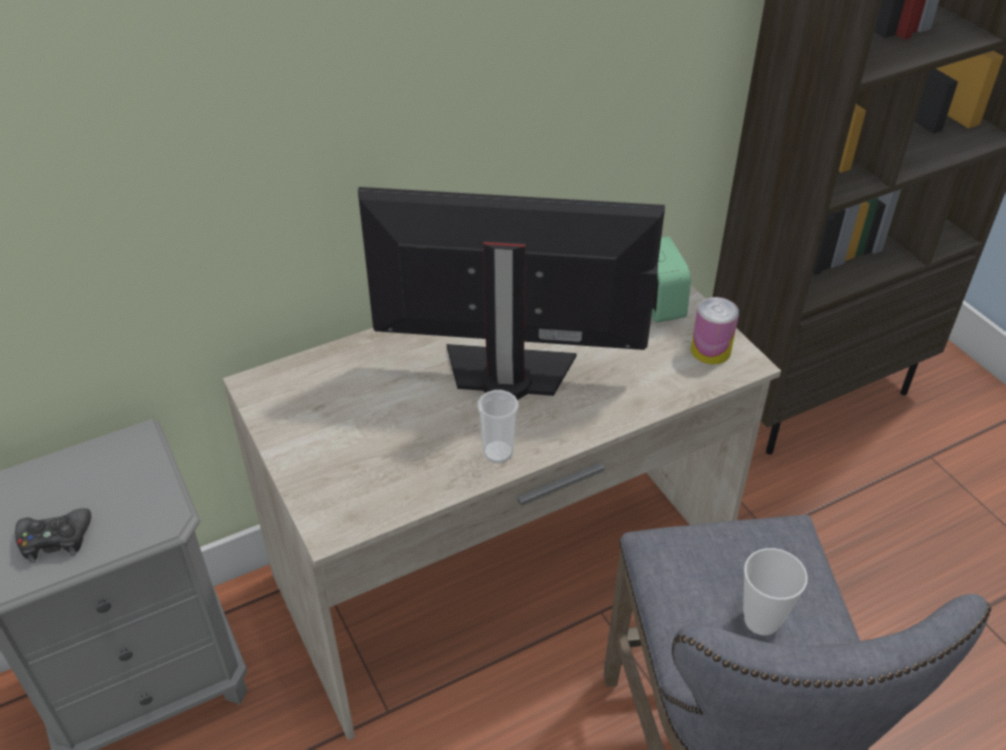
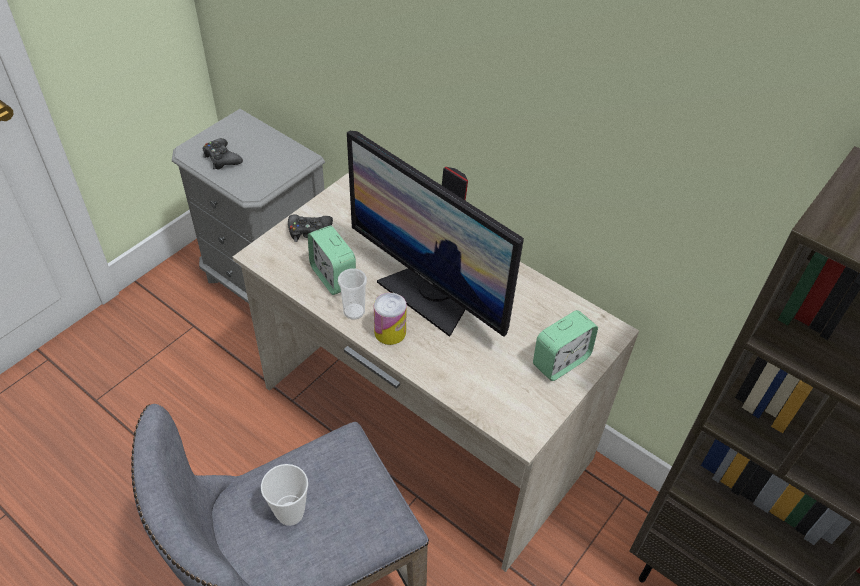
camera: 65 degrees right, 5 degrees up
monitor [358,187,665,400] -> monitor turned 150 degrees clockwise [347,131,524,337]
can [691,297,739,364] -> can moved to [374,293,407,345]
none -> black game controller [288,215,333,242]
none -> alarm clock [308,226,356,295]

